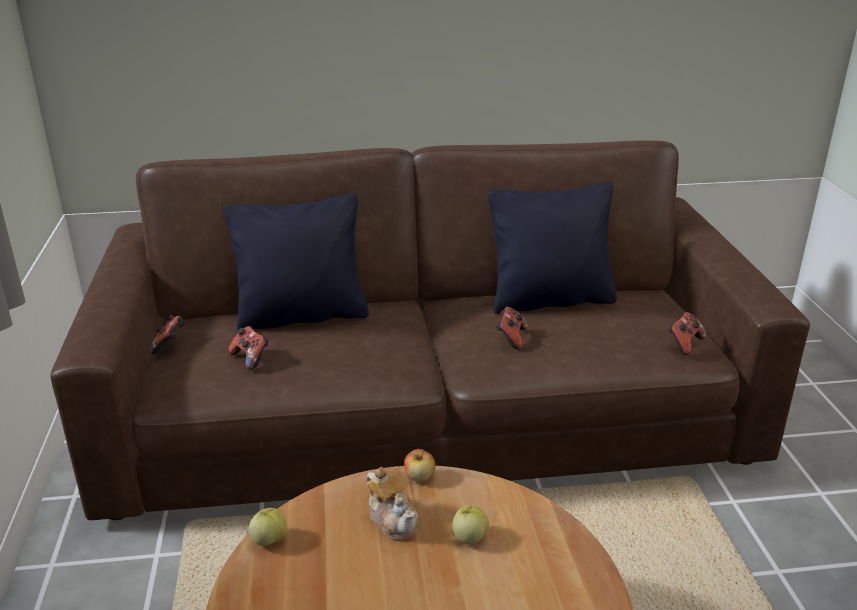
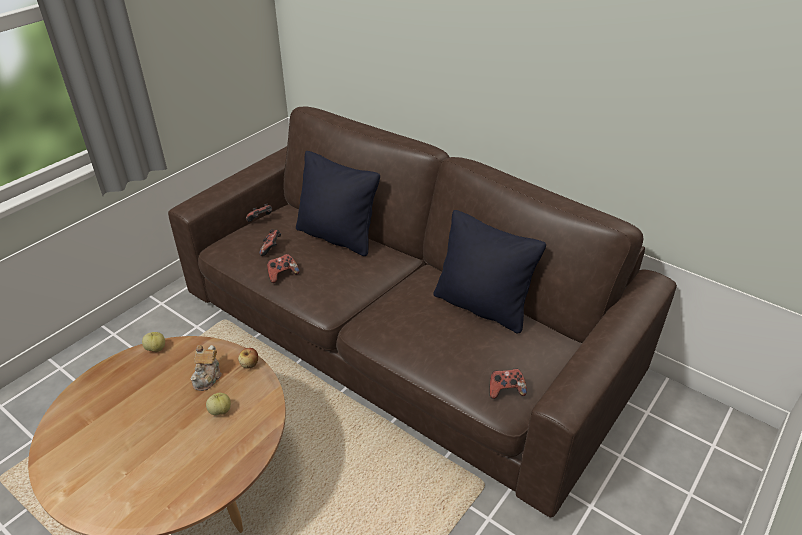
camera: 45 degrees right, 10 degrees up
game controller [496,307,528,349] -> game controller moved to [267,254,300,283]

